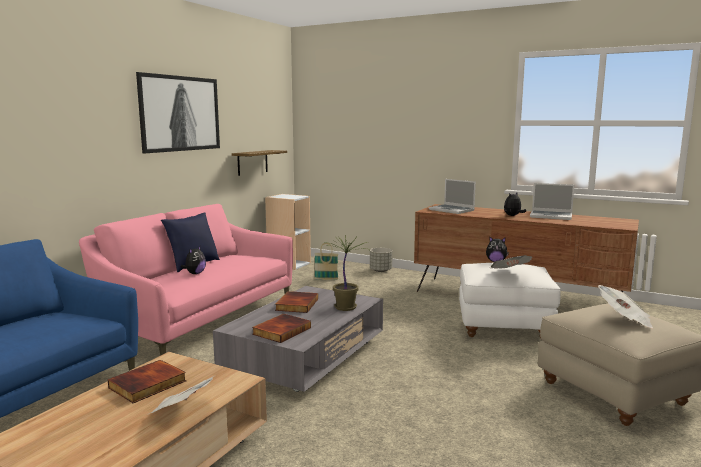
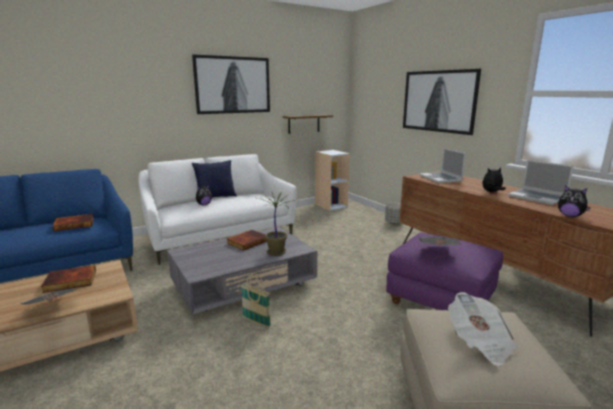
camera: 30 degrees right, 5 degrees up
pink sofa [79,204,293,356] -> white sofa [139,154,296,265]
book [252,314,311,343] -> book moved to [53,214,94,231]
basket [314,243,338,280] -> basket moved to [241,273,271,328]
white ottoman [459,263,561,338] -> purple ottoman [386,232,503,310]
plush toy [486,237,509,262] -> plush toy moved to [558,185,591,217]
none -> picture [403,69,481,135]

